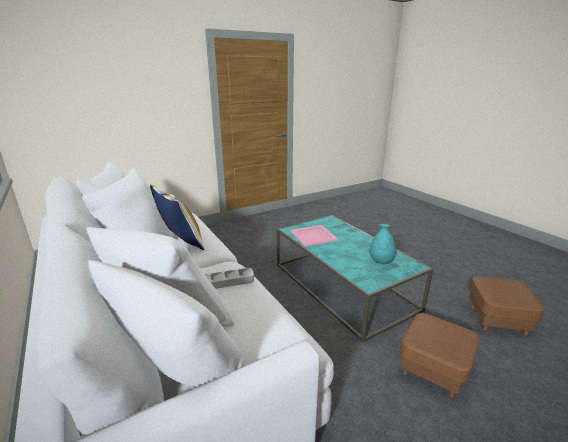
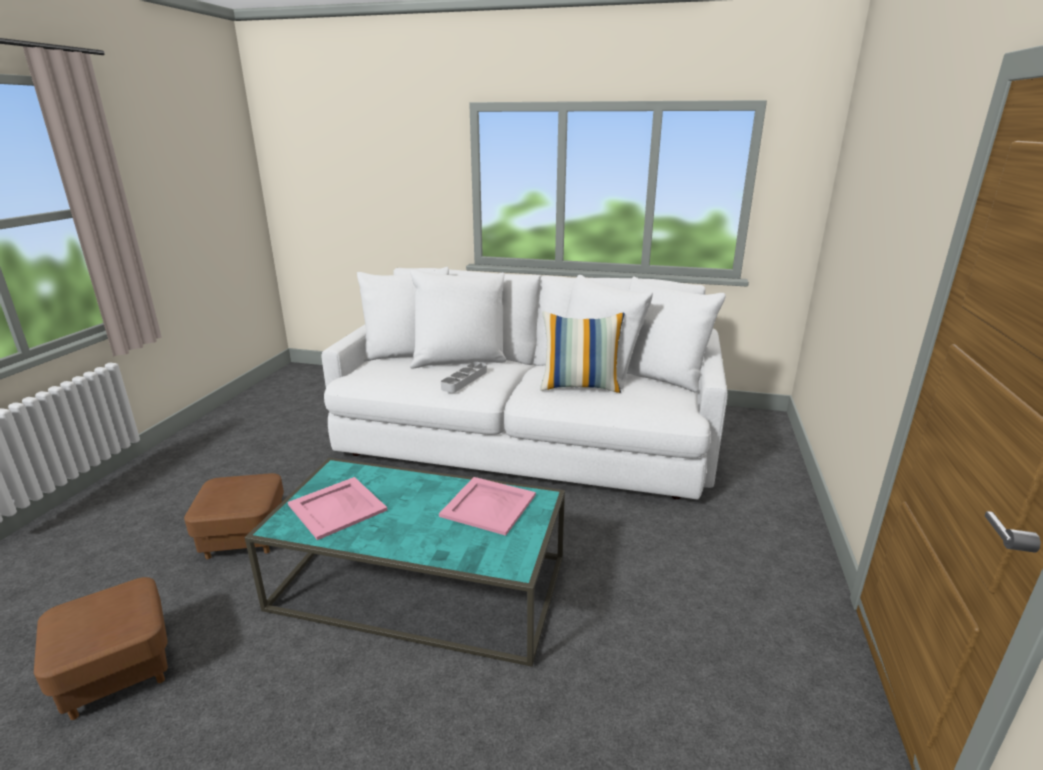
camera: 135 degrees right, 0 degrees up
turquoise vase [369,224,396,264] -> pink tray [288,477,387,540]

